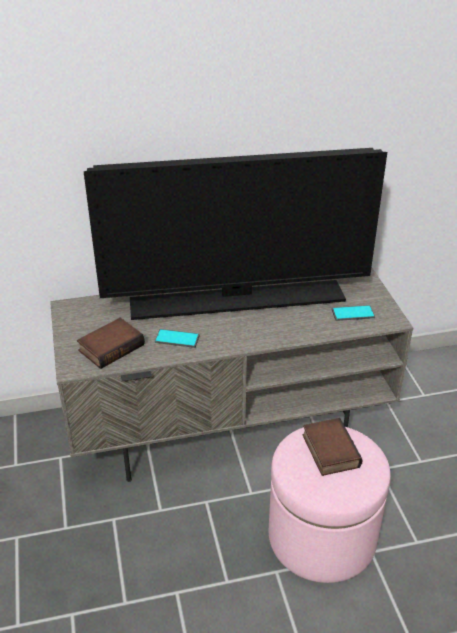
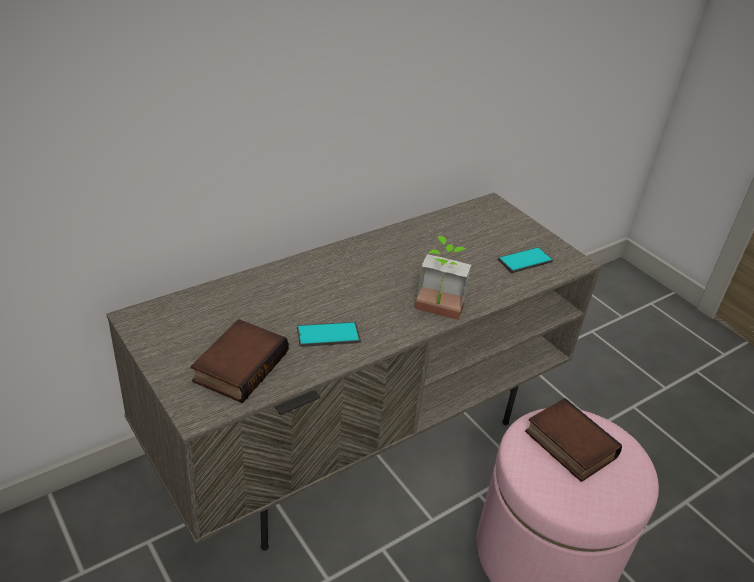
camera: 25 degrees left, 0 degrees up
television [84,148,387,320] -> none
none -> potted plant [415,236,471,320]

